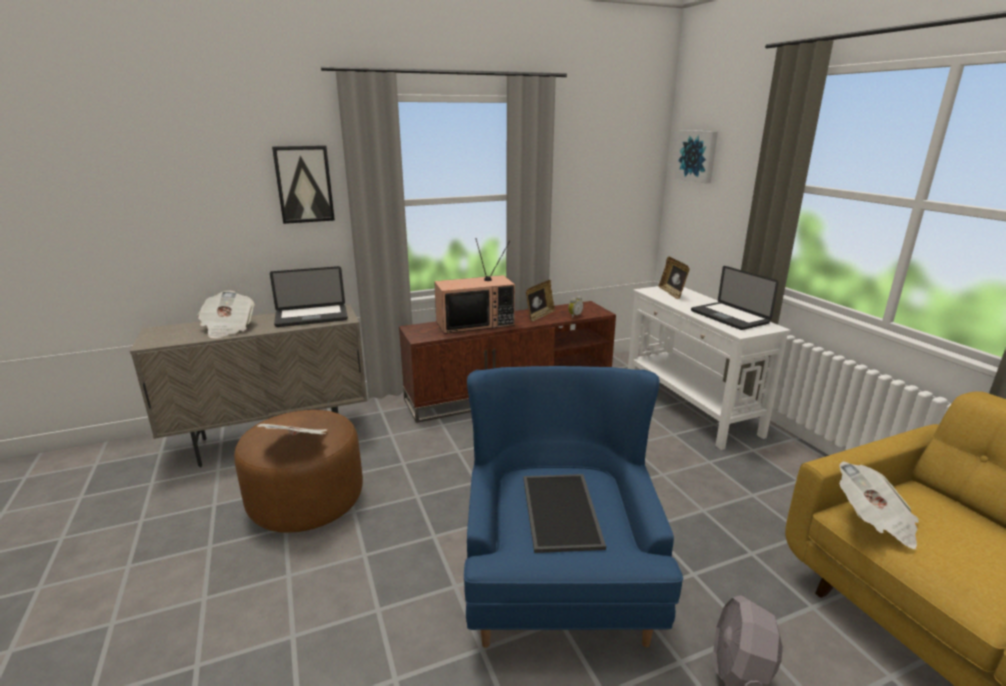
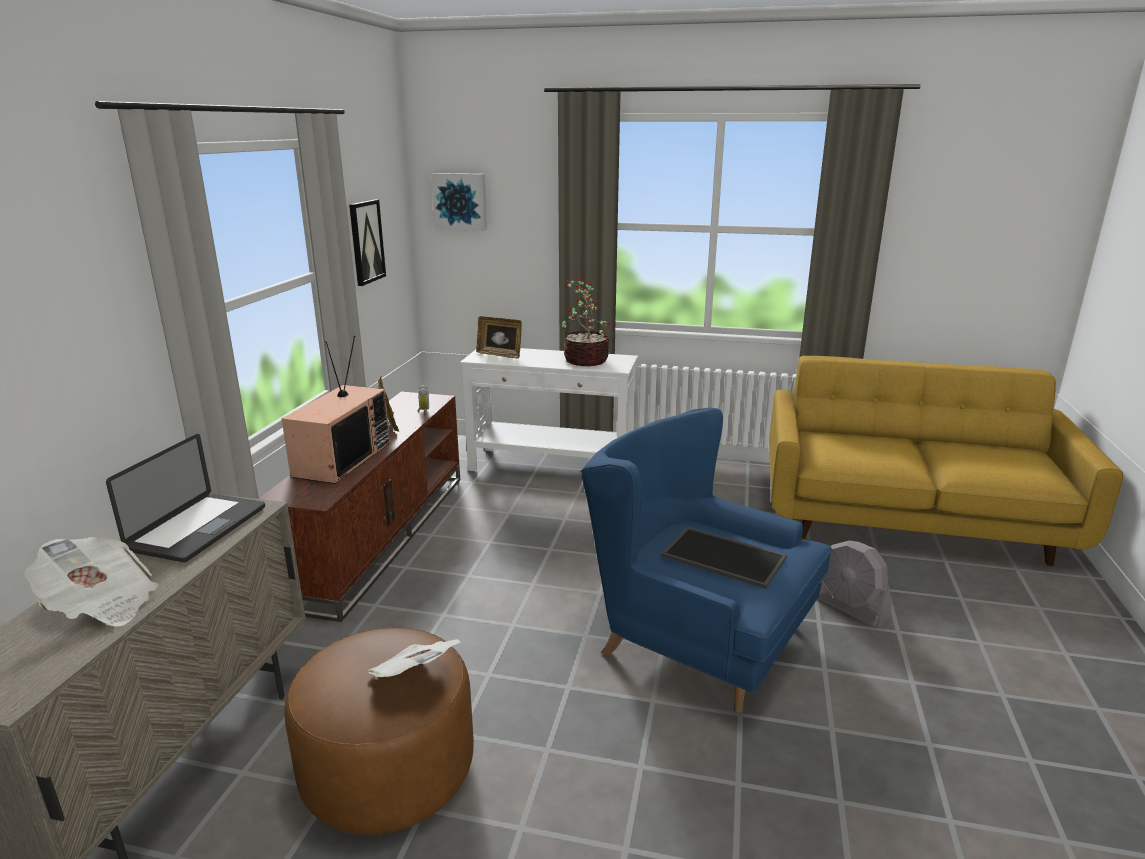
camera: 55 degrees left, 0 degrees up
picture [272,145,335,224] -> picture moved to [349,199,386,286]
laptop [691,266,779,330] -> potted plant [560,278,610,366]
newspaper [839,461,919,549] -> none

